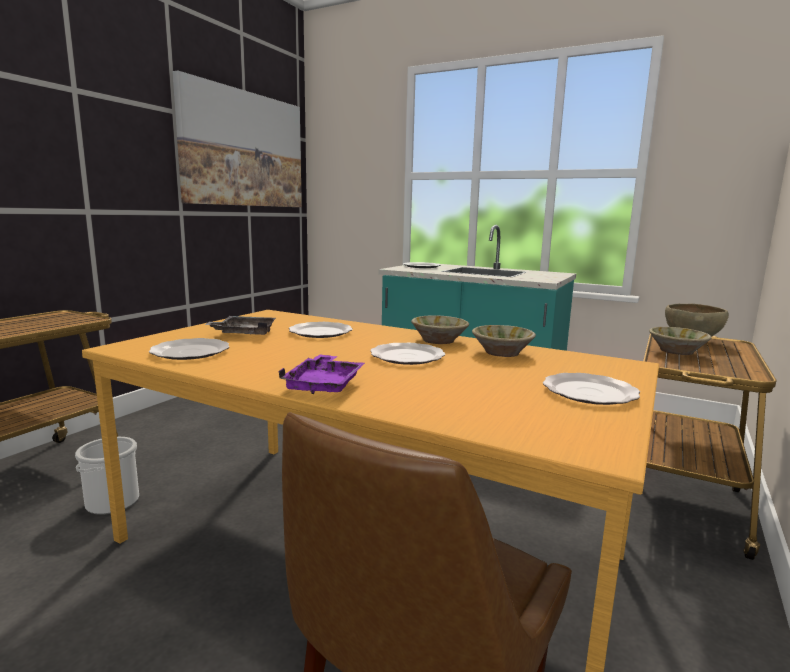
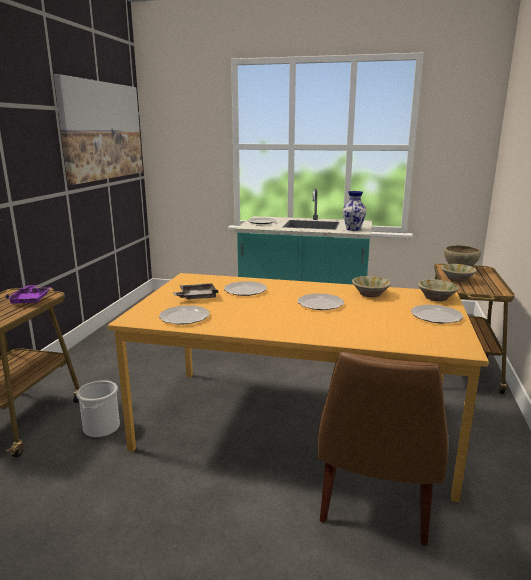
camera: 15 degrees left, 5 degrees up
purple tray [278,354,365,394] -> purple tray moved to [6,285,51,305]
beige bowl [411,315,469,344] -> beige bowl moved to [418,279,459,301]
none -> vase [342,191,367,231]

